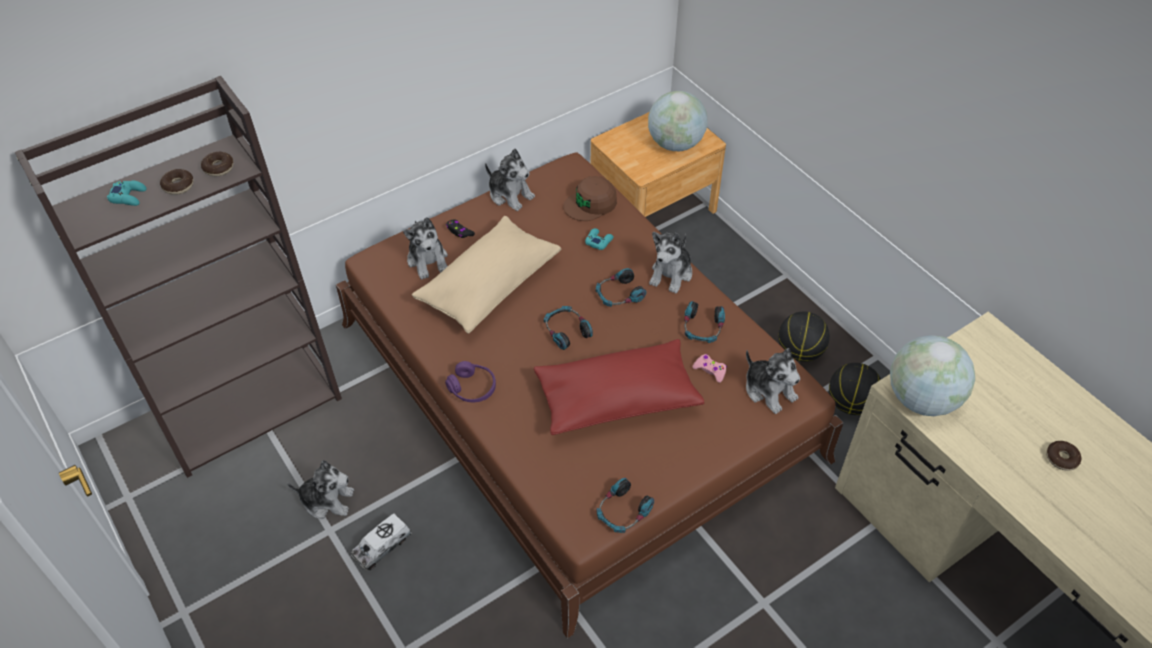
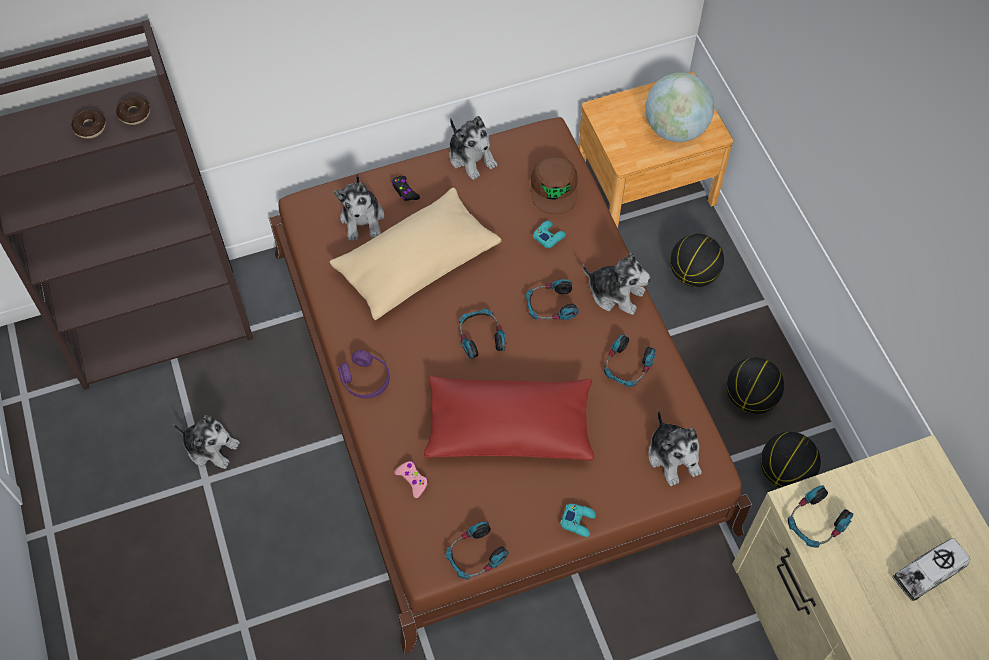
camera: 15 degrees right, 10 degrees up
turquoise game controller [107,180,146,206] -> turquoise game controller moved to [560,504,596,537]
toy truck [351,513,411,570] -> toy truck moved to [892,538,970,601]
brown cap [563,176,617,221] -> brown cap turned 75 degrees counterclockwise [531,156,578,214]
plush toy [649,232,692,294] -> plush toy turned 105 degrees counterclockwise [582,253,650,315]
pink game controller [693,354,727,383] -> pink game controller moved to [395,461,428,498]
globe [890,335,975,416] -> headphones [788,486,853,548]
donut [1047,441,1082,471] -> none
none -> basketball [670,233,724,287]

